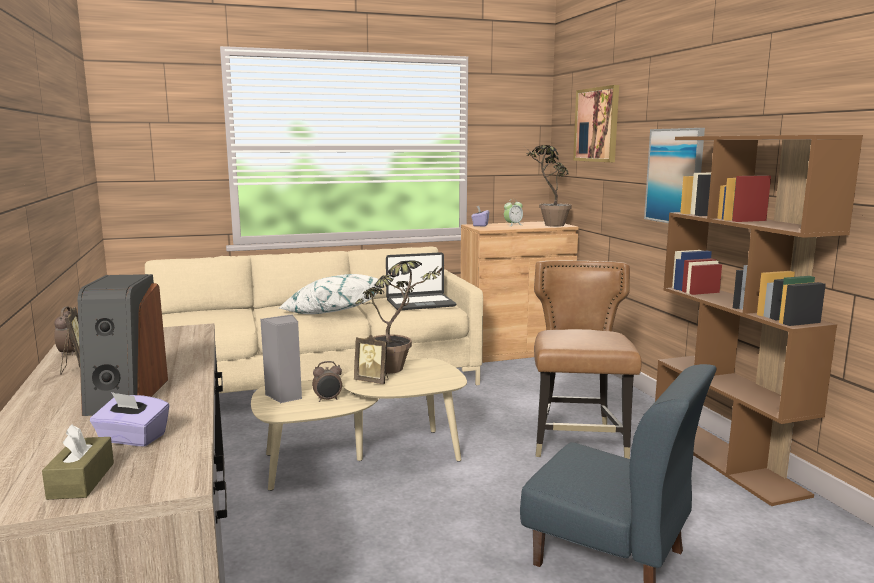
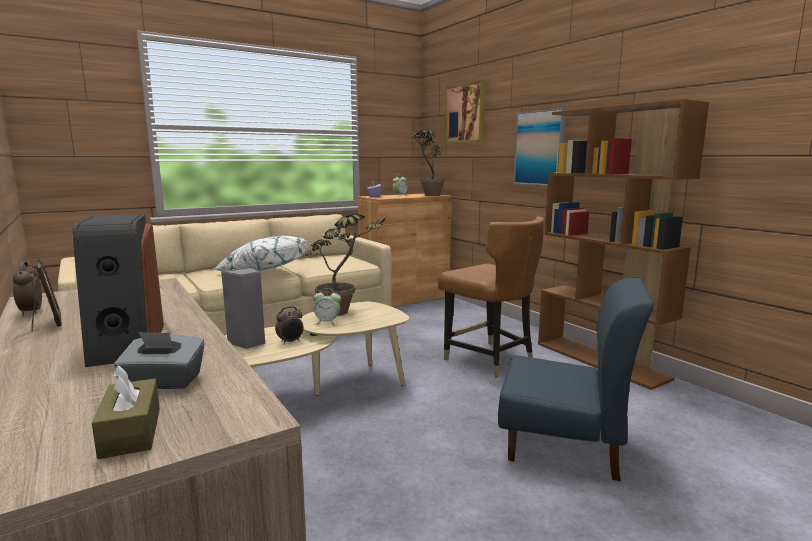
camera: 15 degrees left, 0 degrees up
purple tissue box [90,392,170,446] -> grey tissue box [114,332,205,389]
picture frame [354,335,388,384] -> alarm clock [313,288,341,326]
laptop [386,252,457,310] -> none
brown chair [534,261,642,459] -> brown chair turned 150 degrees clockwise [438,216,544,378]

